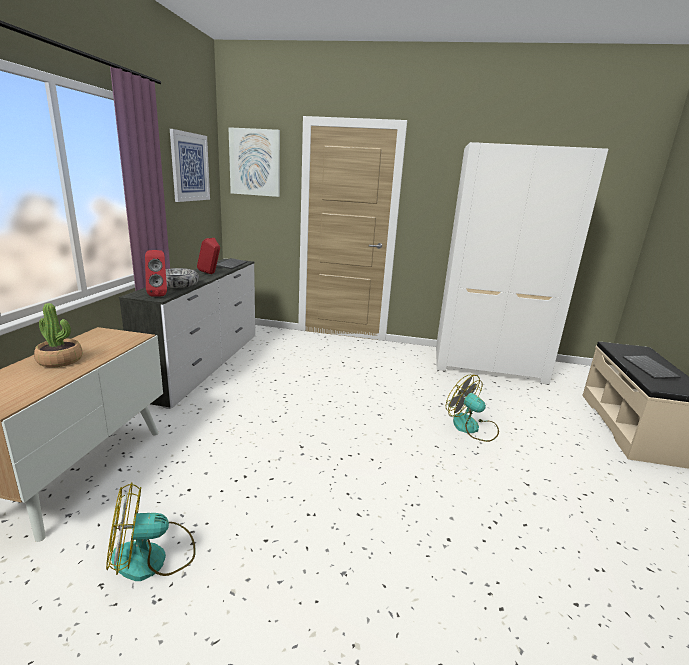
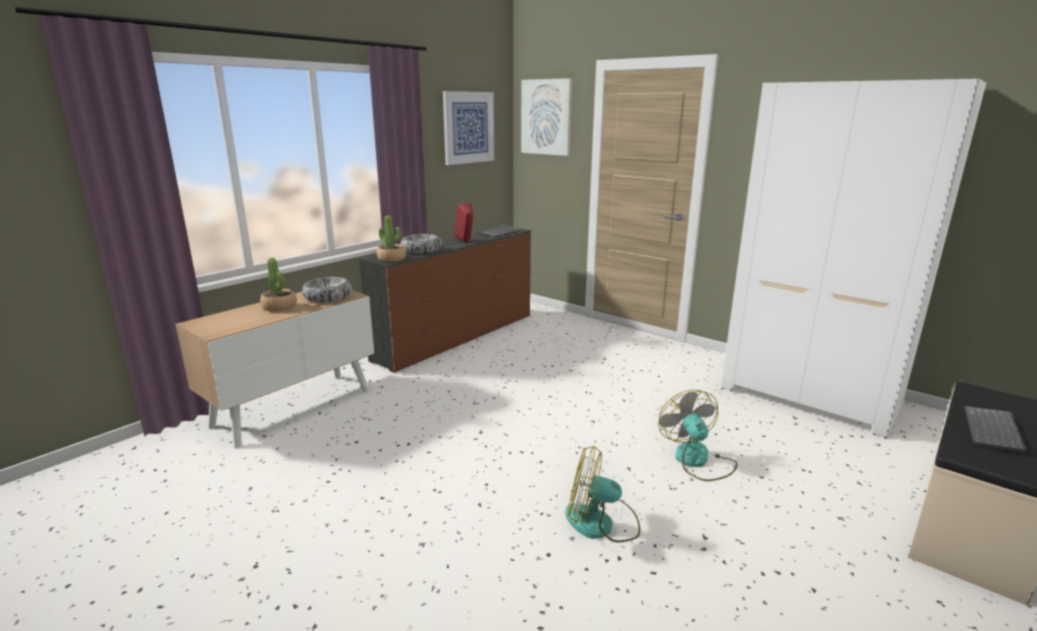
camera: 30 degrees right, 0 degrees up
fan [106,482,196,581] -> fan moved to [565,446,640,542]
white dresser [119,259,255,409] -> brown dresser [358,226,531,373]
red speaker [145,250,167,297] -> potted plant [377,216,406,262]
none -> bowl [302,277,352,302]

